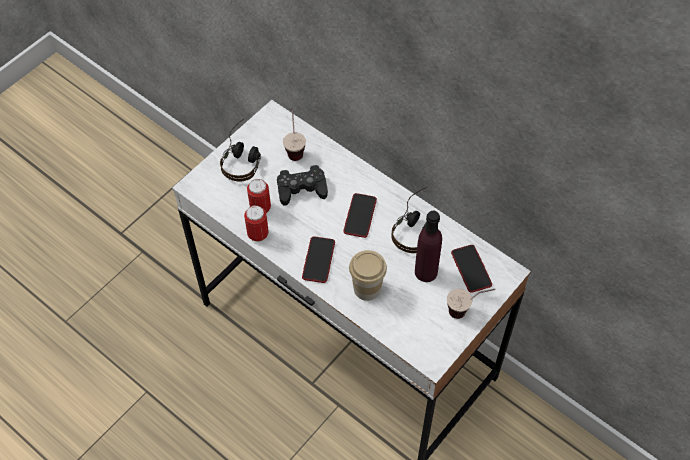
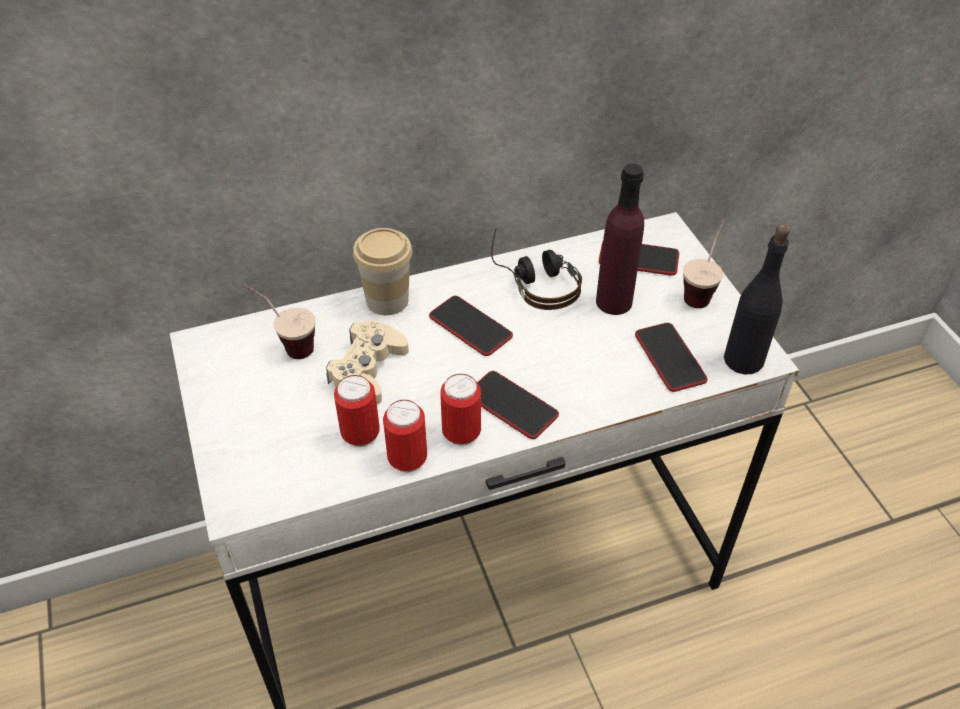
camera: 60 degrees left, 10 degrees down
headphones [220,119,261,181] -> none
black game controller [277,165,328,206] -> beige game controller [326,320,409,404]
cup [349,250,387,301] -> cup moved to [353,228,413,315]
none -> can [440,374,481,446]
none -> phone [635,323,708,392]
none -> black bottle [724,224,790,374]

